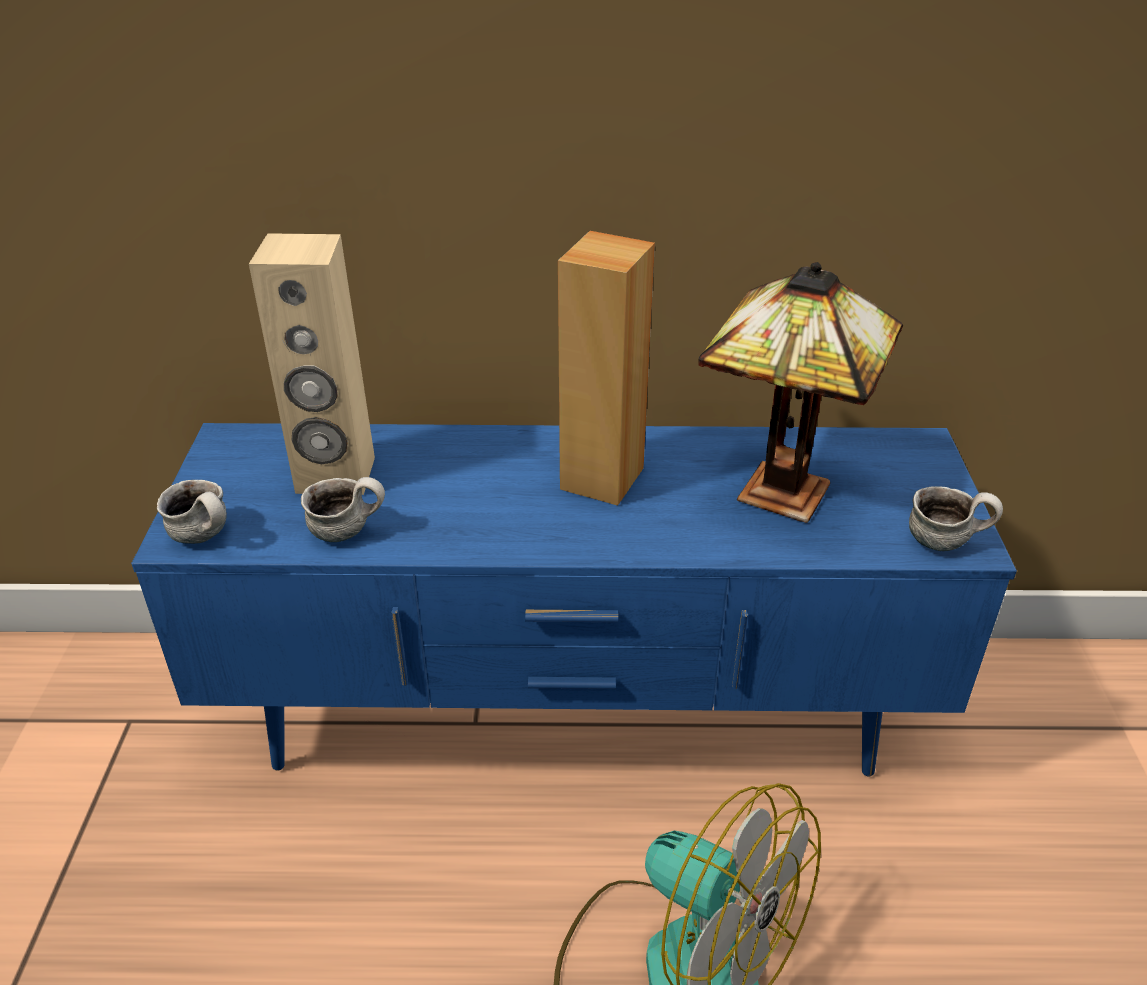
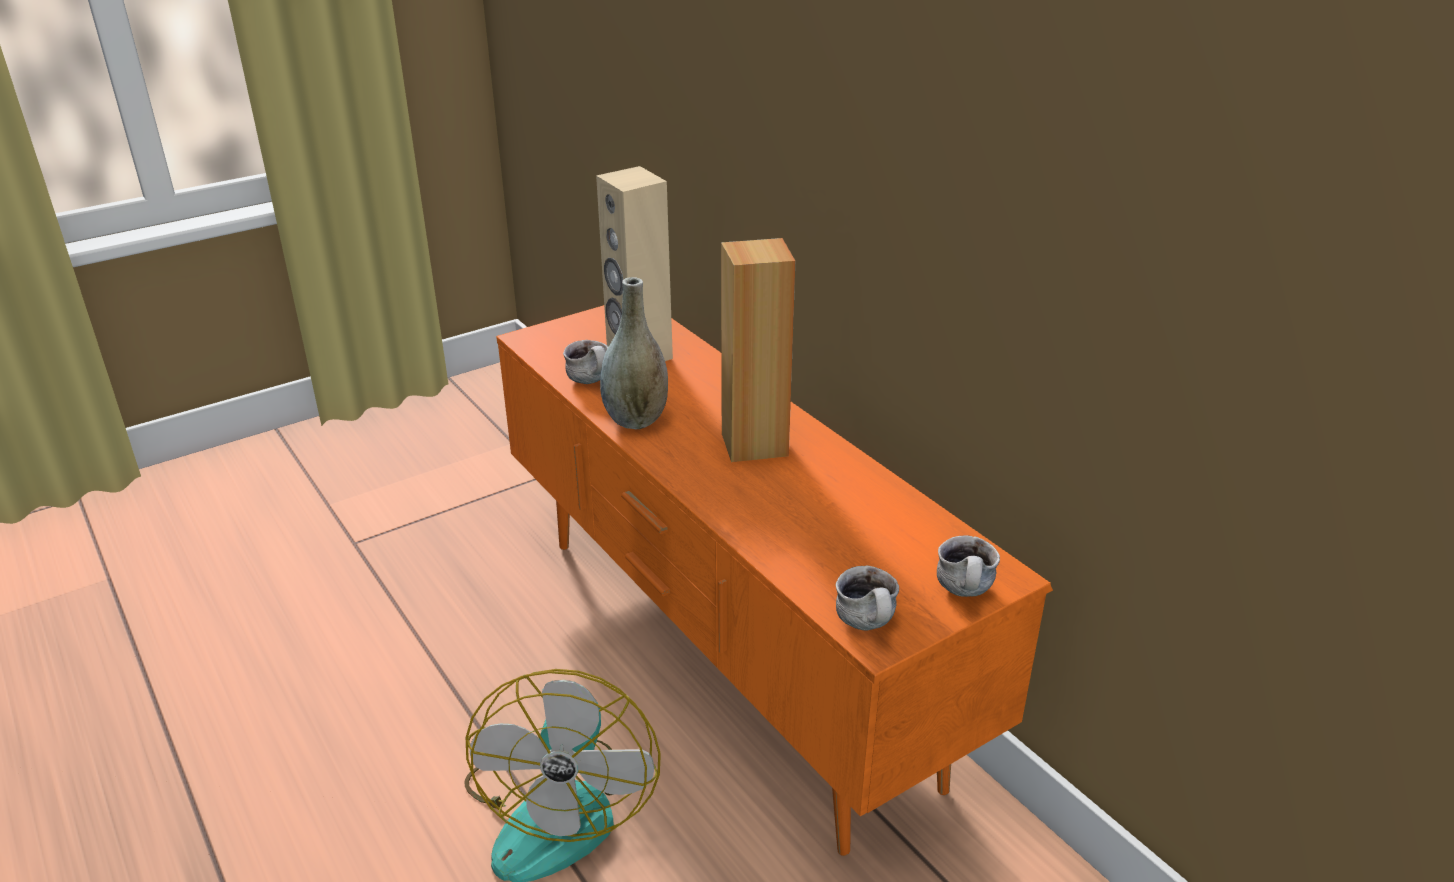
camera: 55 degrees right, 5 degrees down
blue tv stand [131,423,1017,777] -> orange tv stand [496,305,1053,856]
mug [157,480,227,544] -> mug moved to [937,535,1000,597]
table lamp [698,262,903,523] -> none
none -> grey vase [600,277,668,429]

